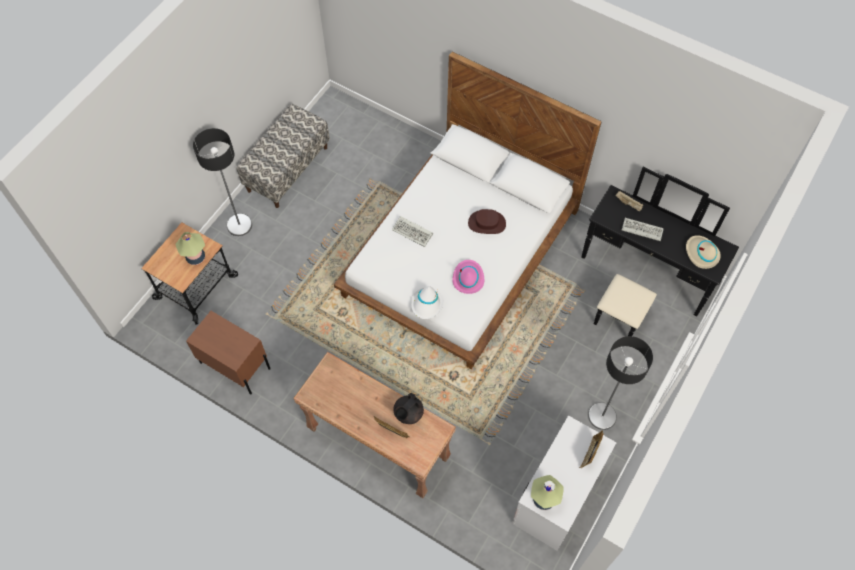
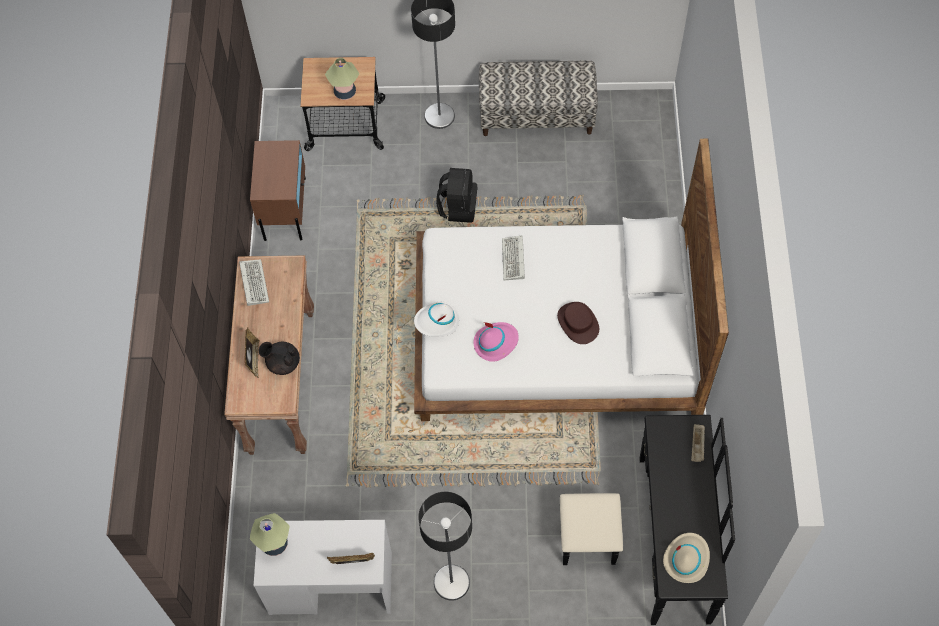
camera: 60 degrees right, 0 degrees up
keyboard [622,218,664,241] -> keyboard moved to [239,259,269,306]
none -> black backpack [436,168,477,223]

